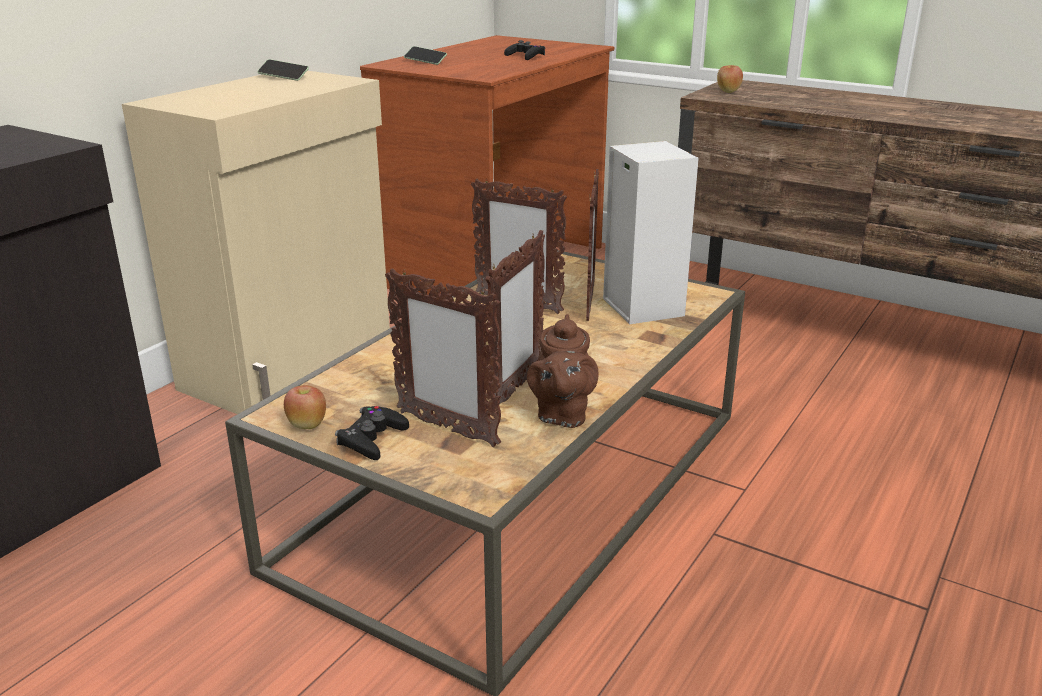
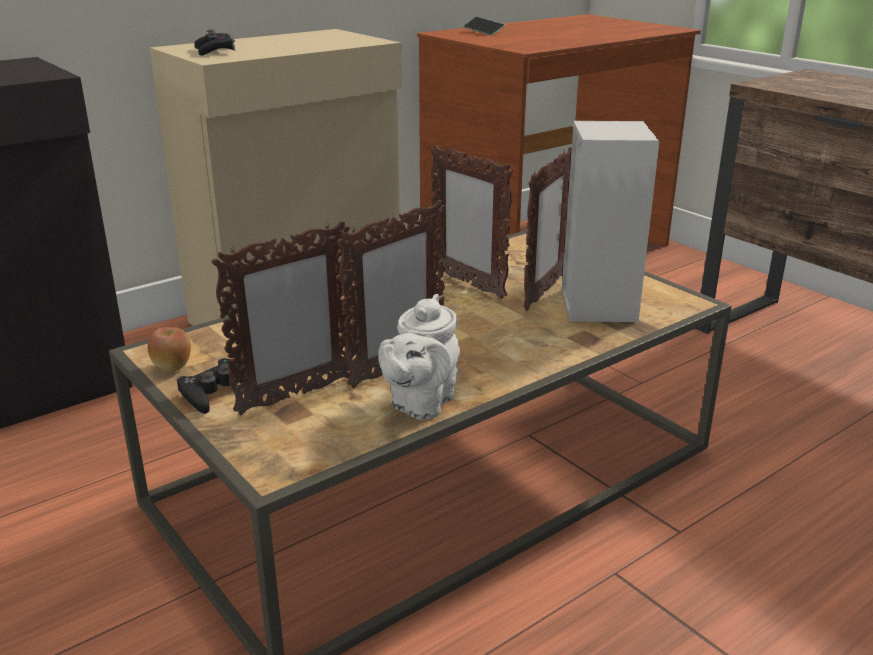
camera: 20 degrees right, 0 degrees up
phone [257,59,309,81] -> none
picture frame [385,268,501,447] -> picture frame turned 90 degrees counterclockwise [211,221,352,416]
black game controller [504,40,545,60] -> black game controller moved to [194,29,235,56]
brown teapot [527,314,599,428] -> white teapot [378,294,460,420]
apple [717,65,743,93] -> none

